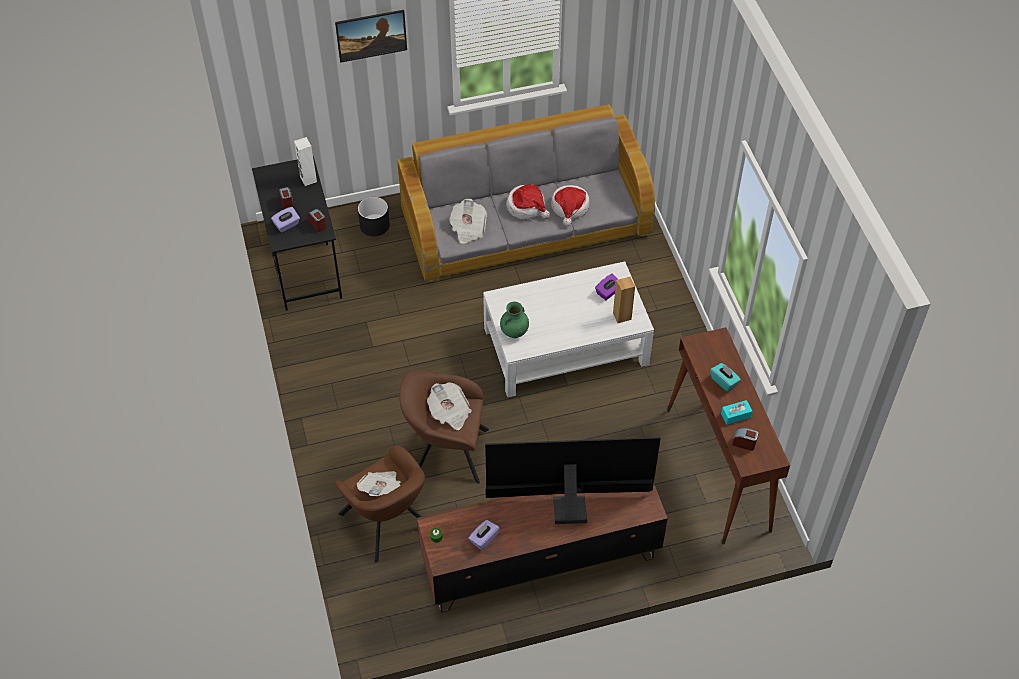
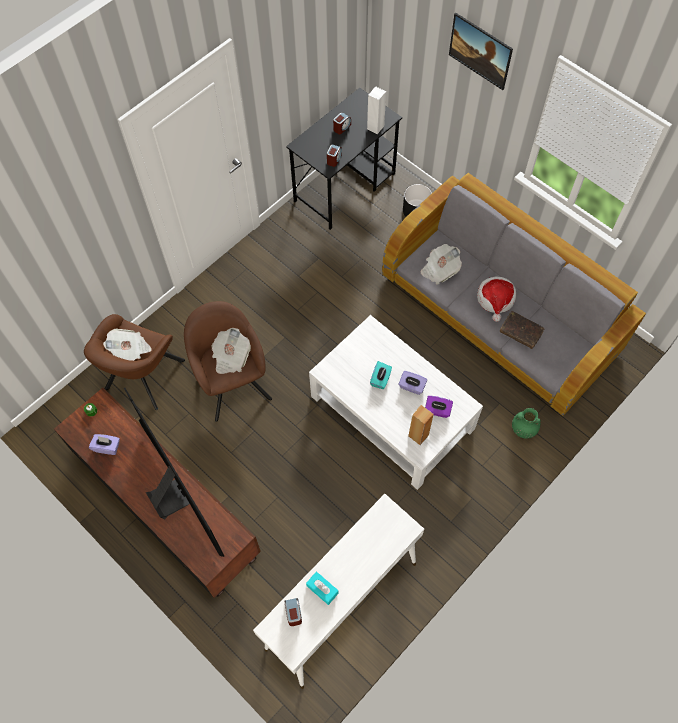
camera: 60 degrees right, 10 degrees up
purple tissue box [271,207,300,232] -> purple tissue box moved to [399,371,427,395]
green vase [500,301,529,338] -> green vase moved to [512,408,541,439]
hat [551,185,590,226] -> brown book [500,311,544,349]
brown console table [667,327,790,544] -> white console table [253,494,424,689]
turquoise tissue box [710,363,741,392] -> turquoise tissue box moved to [370,361,392,389]

